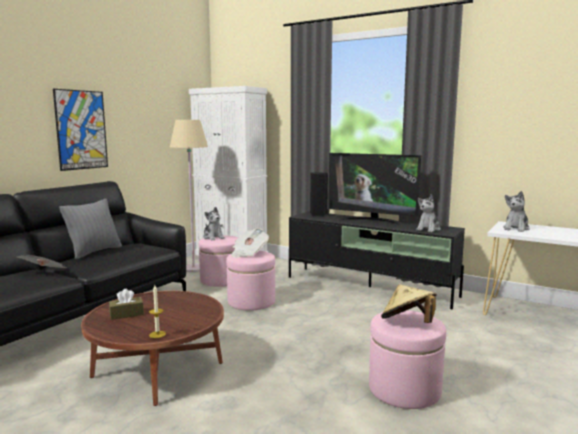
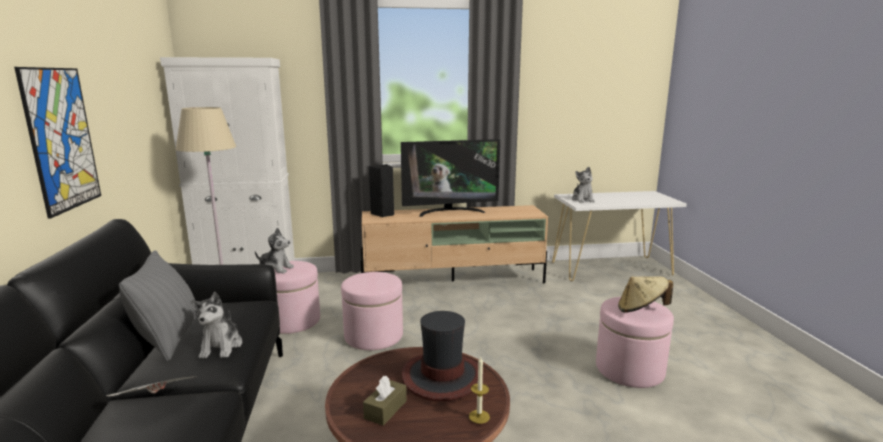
camera: 40 degrees left, 5 degrees up
newspaper [231,228,269,258] -> none
black tv stand [289,211,465,309] -> beige tv stand [361,205,548,283]
plush toy [416,194,441,232] -> plush toy moved to [191,292,242,359]
none -> hat [402,311,484,401]

